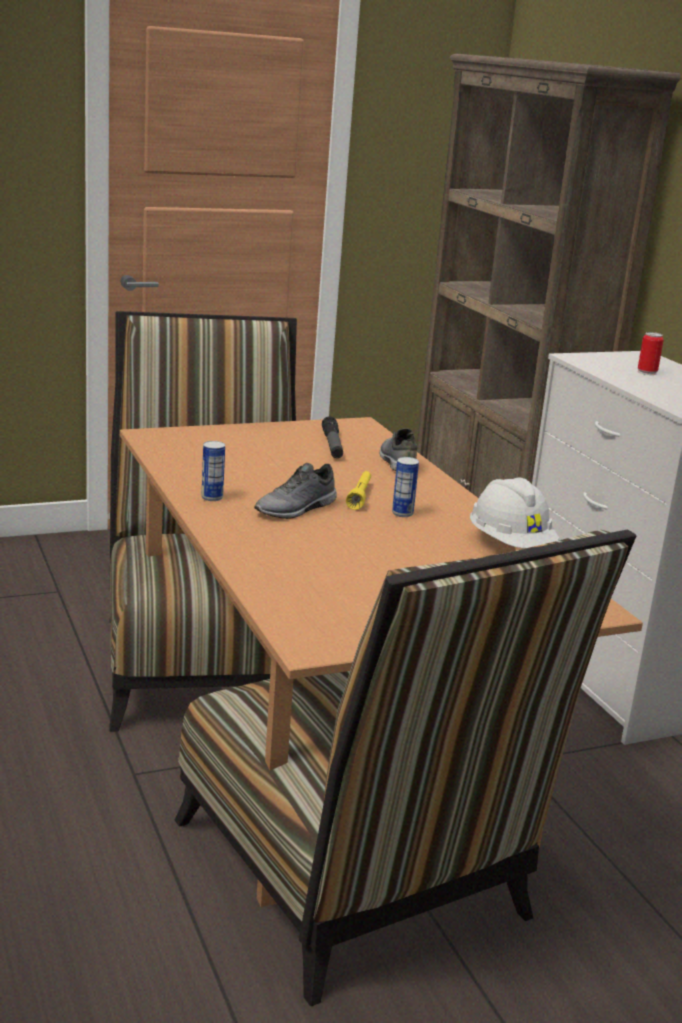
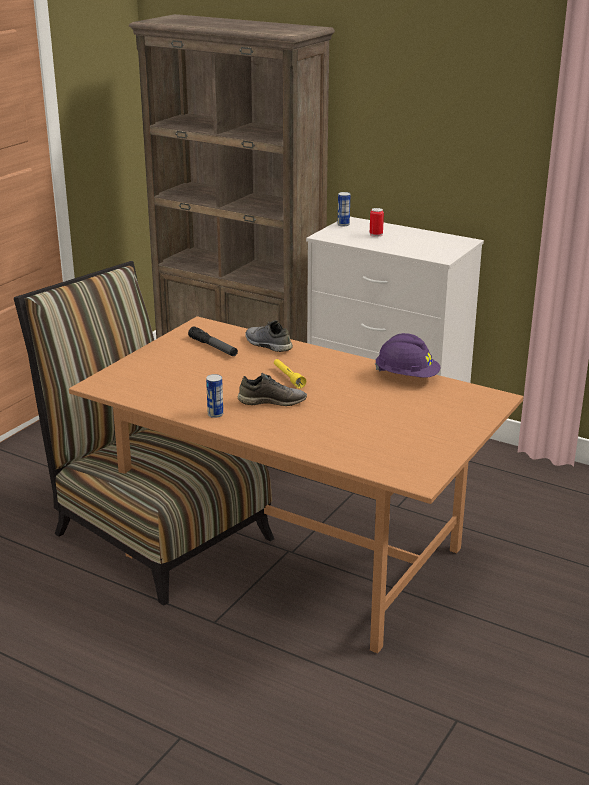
camera: 35 degrees left, 5 degrees up
chair [175,529,636,1006] -> none
grey shoe [254,463,337,519] -> grey shoe turned 105 degrees counterclockwise [238,373,307,406]
can [392,457,419,517] -> can moved to [338,192,350,226]
white hard hat [470,478,559,549] -> purple hard hat [375,333,440,378]

